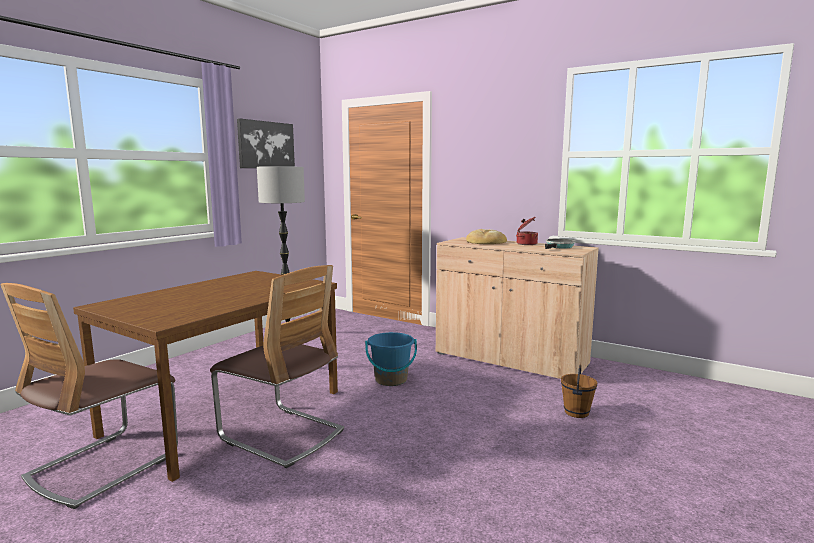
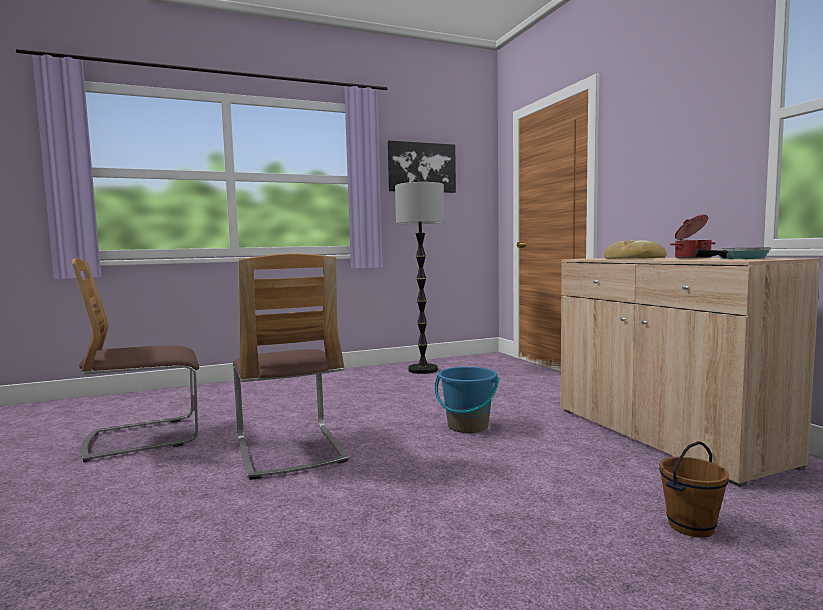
camera: 35 degrees right, 5 degrees down
brown dining table [73,271,338,482] -> none

